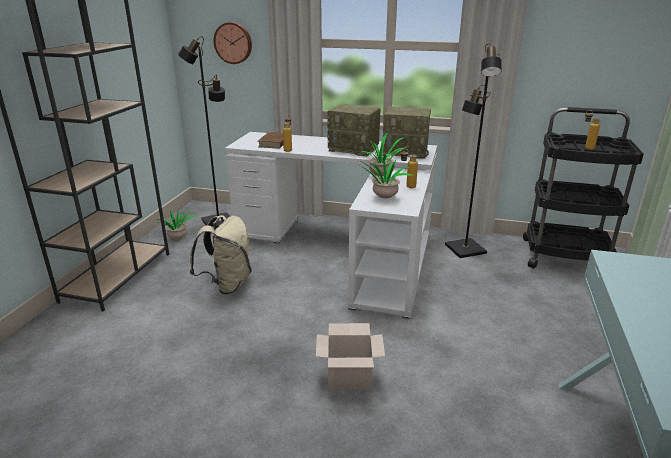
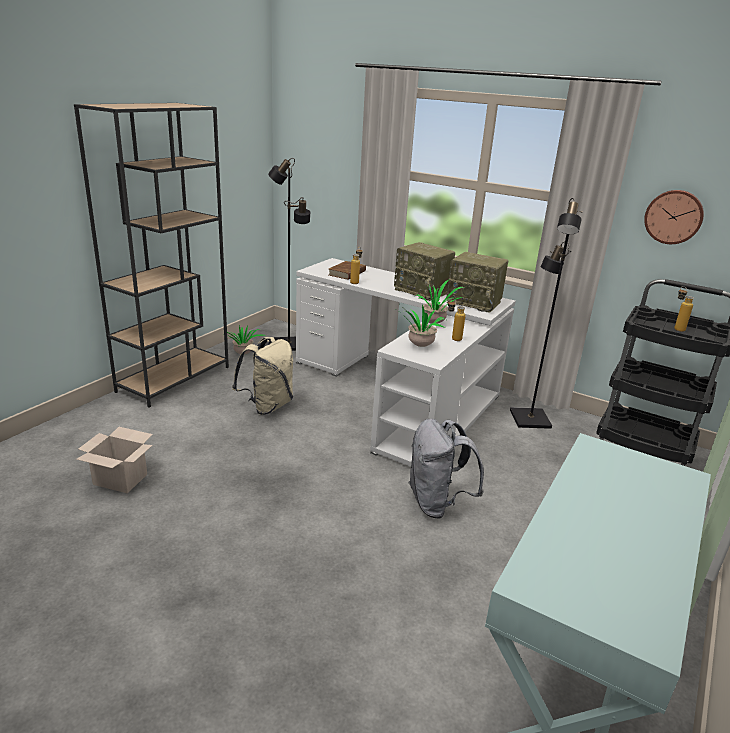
camera: 15 degrees right, 0 degrees up
wall clock [214,22,252,64] -> wall clock moved to [644,190,704,244]
cardboard box [316,323,385,390] -> cardboard box moved to [76,427,153,493]
none -> grey backpack [408,418,484,519]

